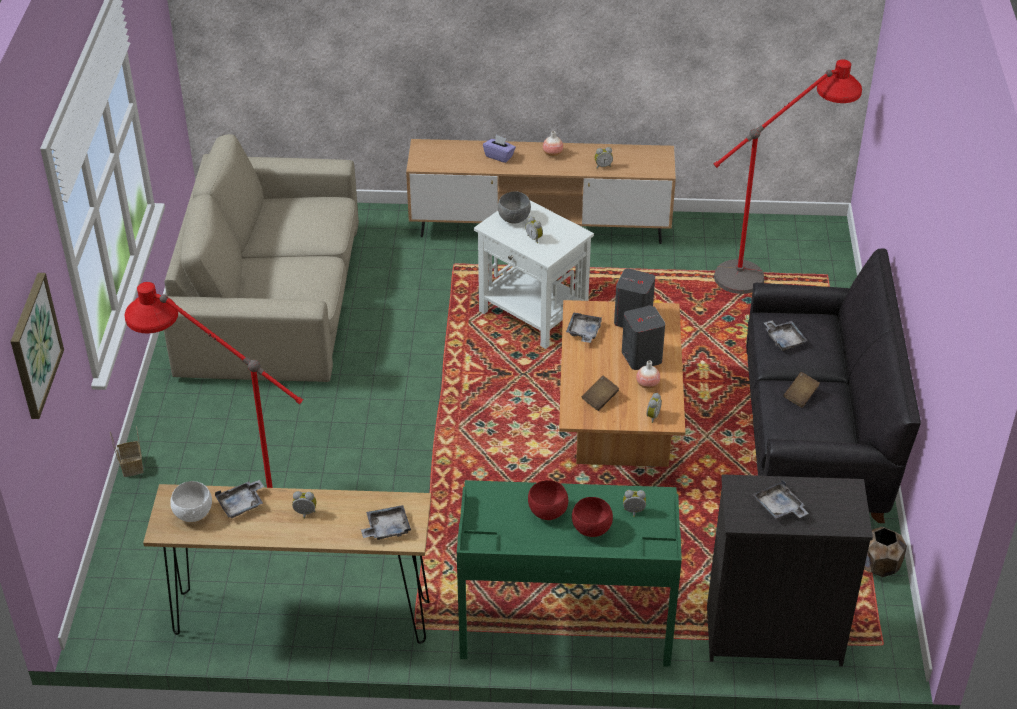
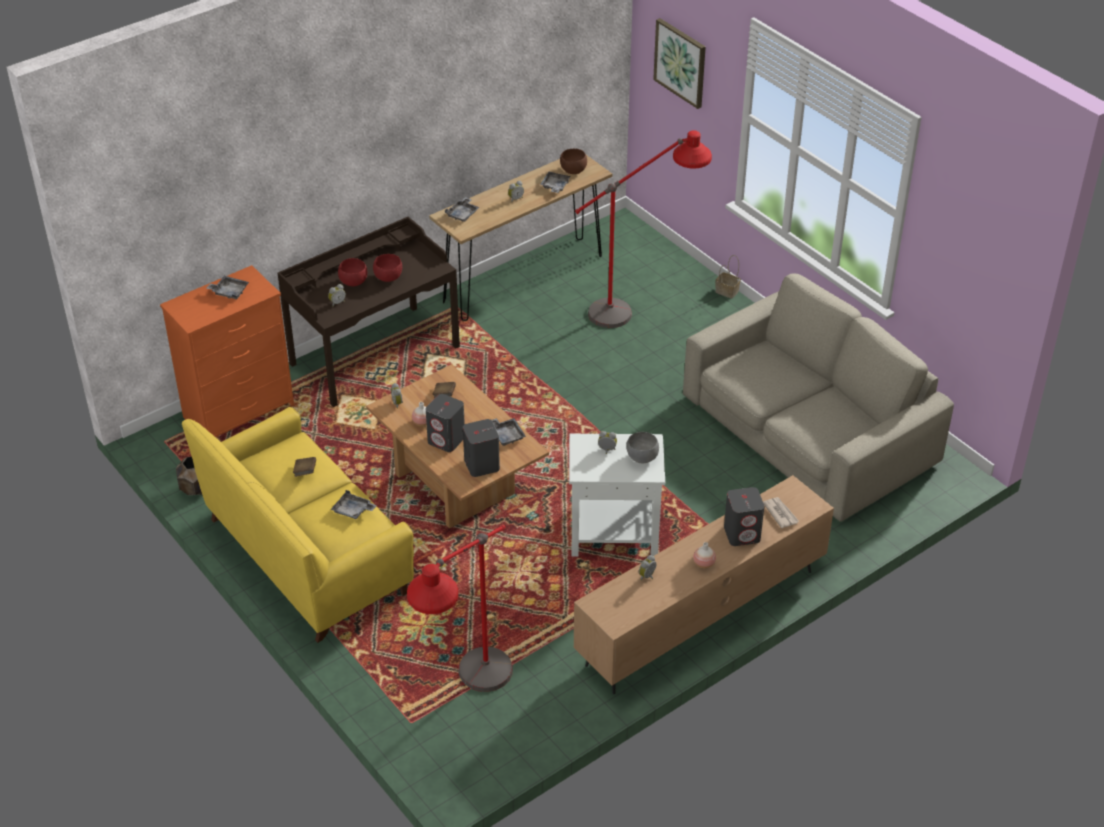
camera: 140 degrees right, 0 degrees up
white bowl [170,481,212,522] -> brown bowl [560,149,587,174]
green desk [457,480,682,667] -> brown desk [278,217,460,407]
purple tissue box [483,135,516,163] -> grey speaker [724,487,764,546]
black dresser [707,474,873,666] -> orange dresser [160,265,294,437]
black sofa [746,248,921,523] -> yellow sofa [182,407,414,643]
none -> newspaper [763,497,800,528]

